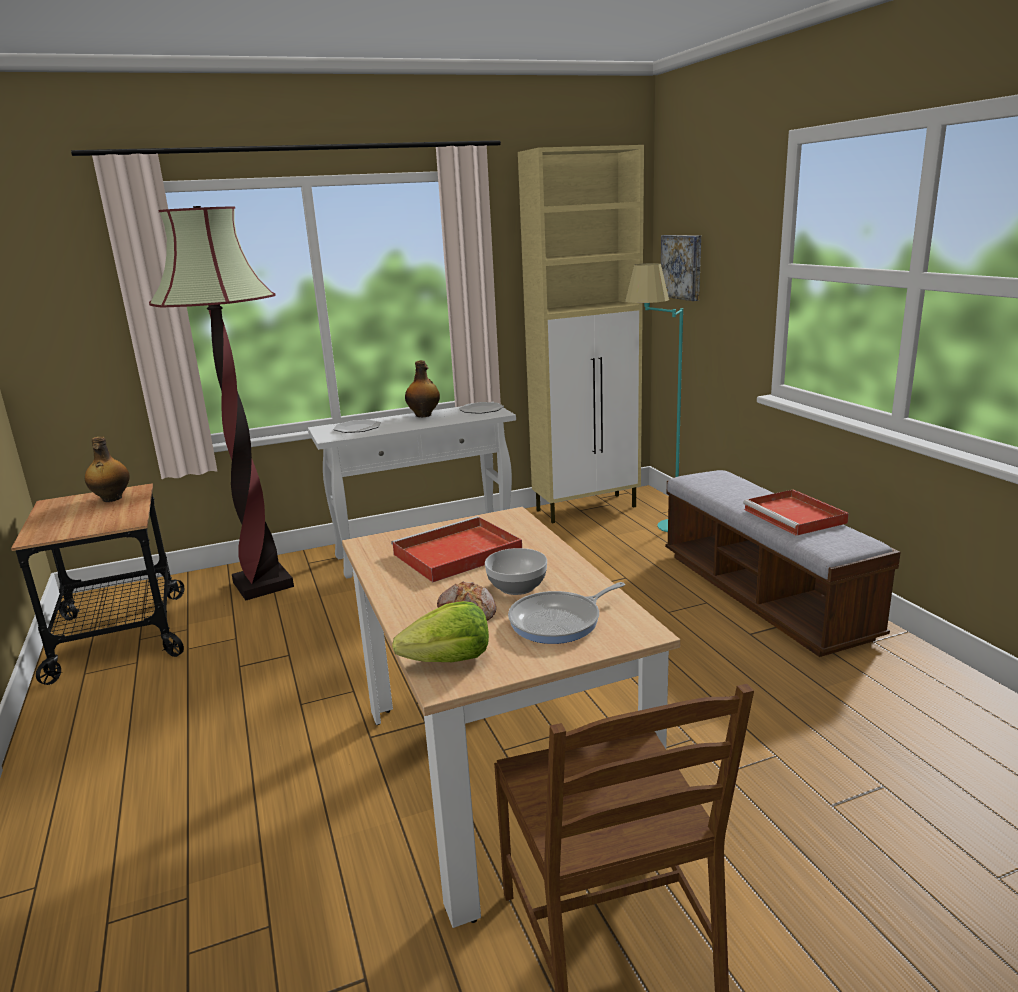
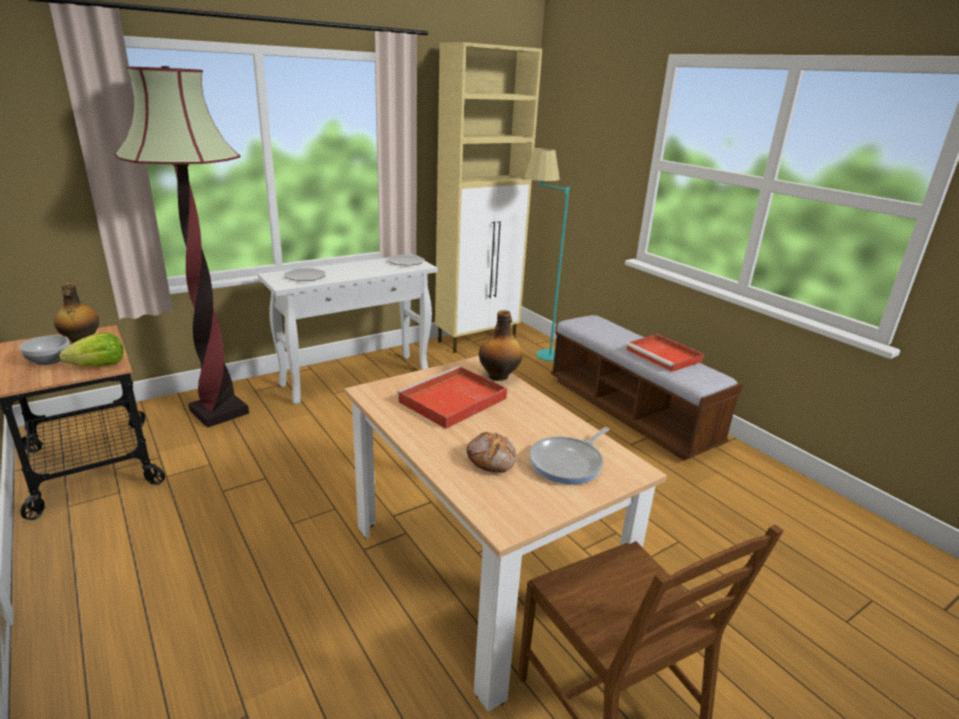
camera: 15 degrees left, 5 degrees up
lettuce [392,601,489,662] -> lettuce moved to [60,333,124,367]
bottle [405,360,440,417] -> bottle moved to [479,310,523,381]
bowl [485,548,547,595] -> bowl moved to [19,335,70,365]
picture [661,235,701,301] -> none

